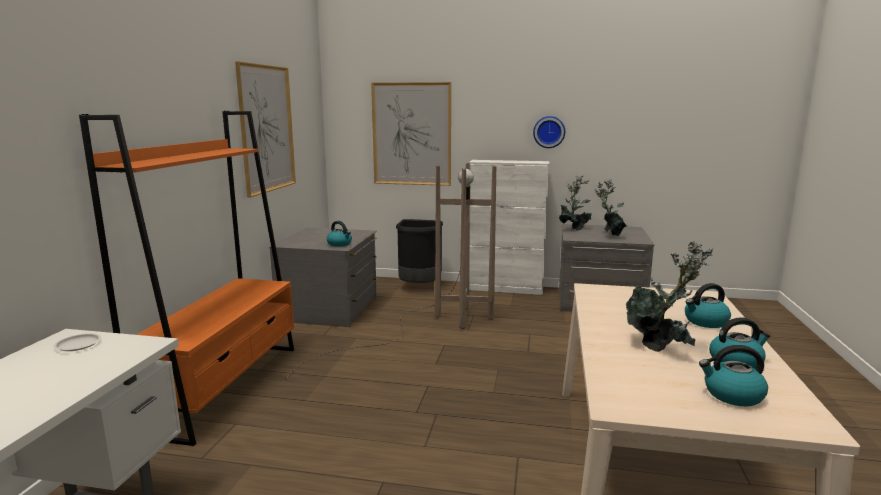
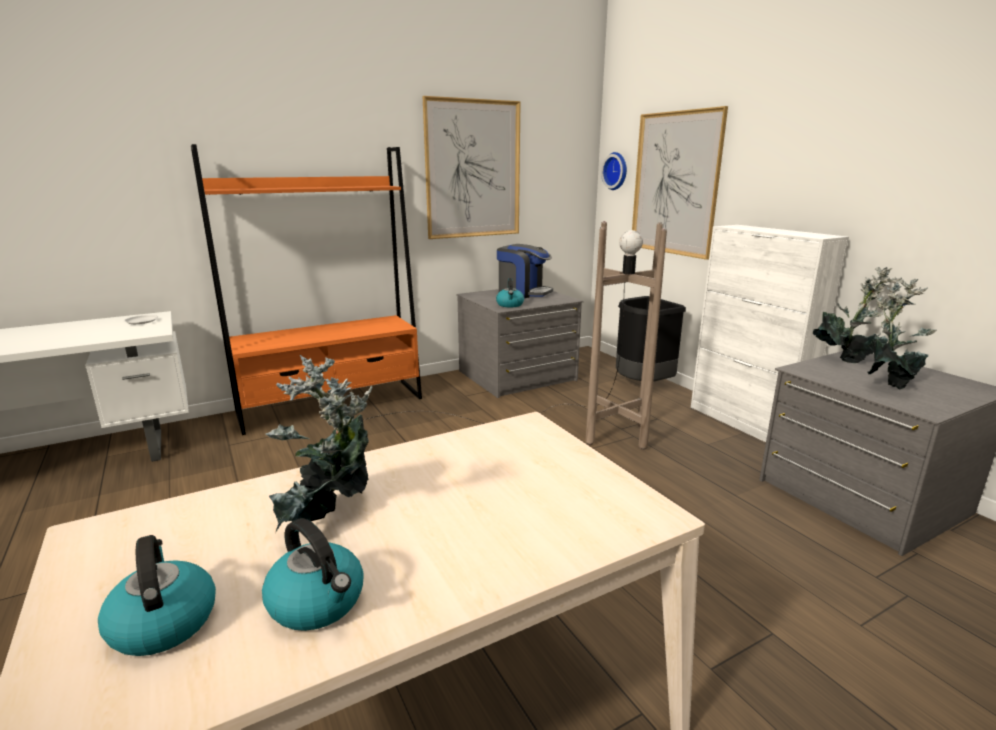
camera: 50 degrees right, 5 degrees up
wall clock [533,116,565,148] -> wall clock moved to [601,152,627,190]
kettle [685,283,731,328] -> none
none -> coffee machine [497,244,553,298]

